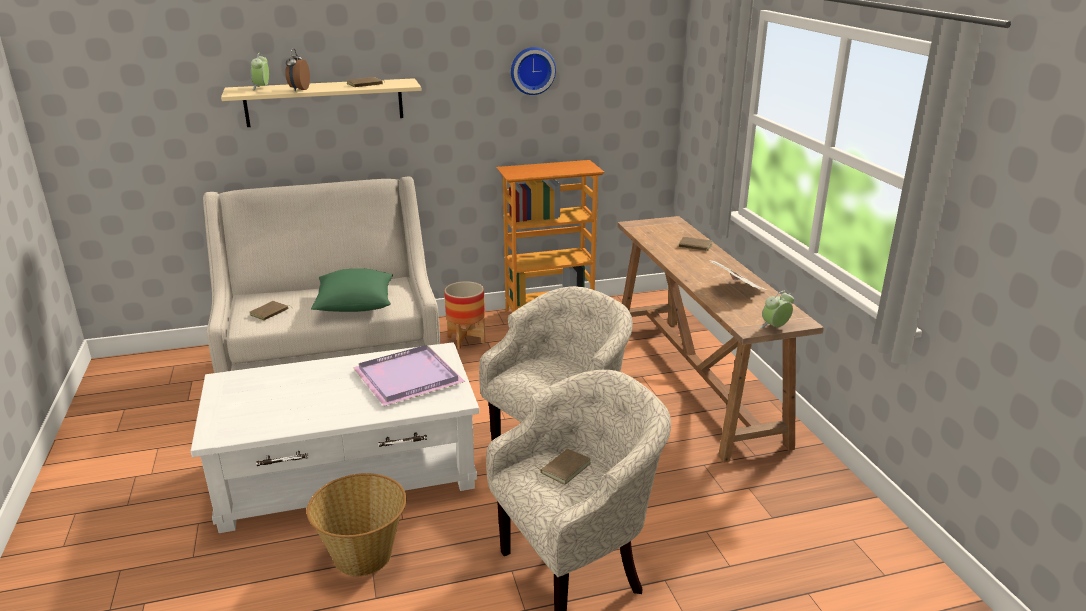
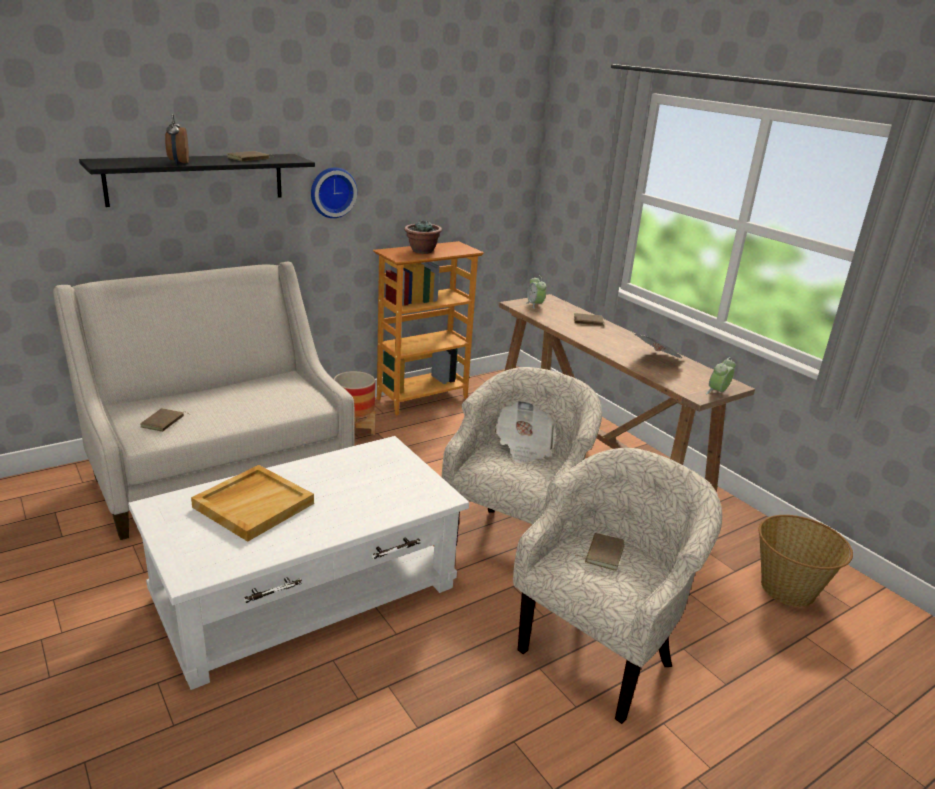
camera: 20 degrees left, 0 degrees up
beige shelf [221,78,422,127] -> black shelf [79,154,315,207]
alarm clock [251,53,269,91] -> alarm clock moved to [526,276,547,309]
basket [307,473,406,576] -> basket moved to [759,515,853,607]
green pillow [311,268,393,312] -> none
purple tray [353,345,465,406] -> none
wall clock [511,47,556,95] -> wall clock moved to [311,167,357,218]
none -> beige tray [191,465,314,542]
none -> potted plant [404,220,442,254]
none -> newspaper [495,400,556,464]

